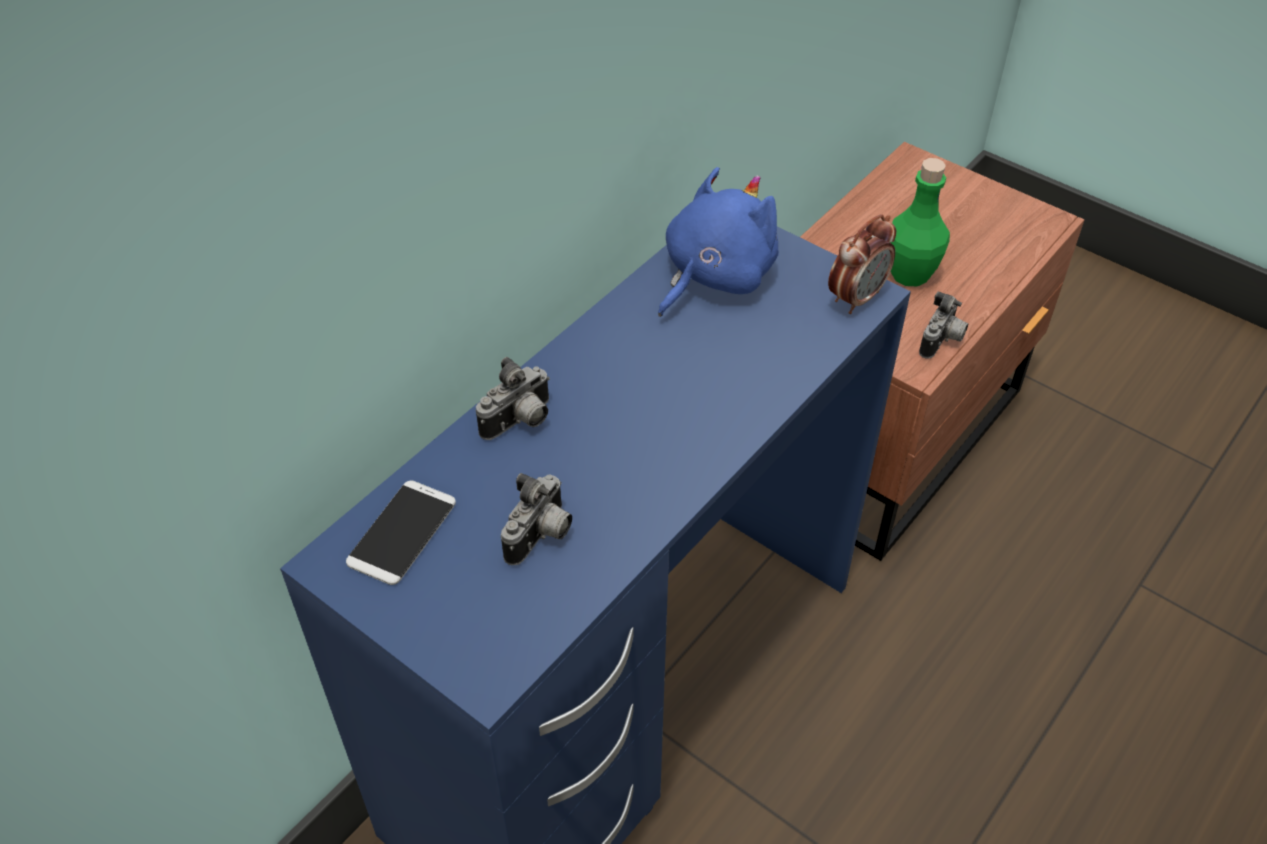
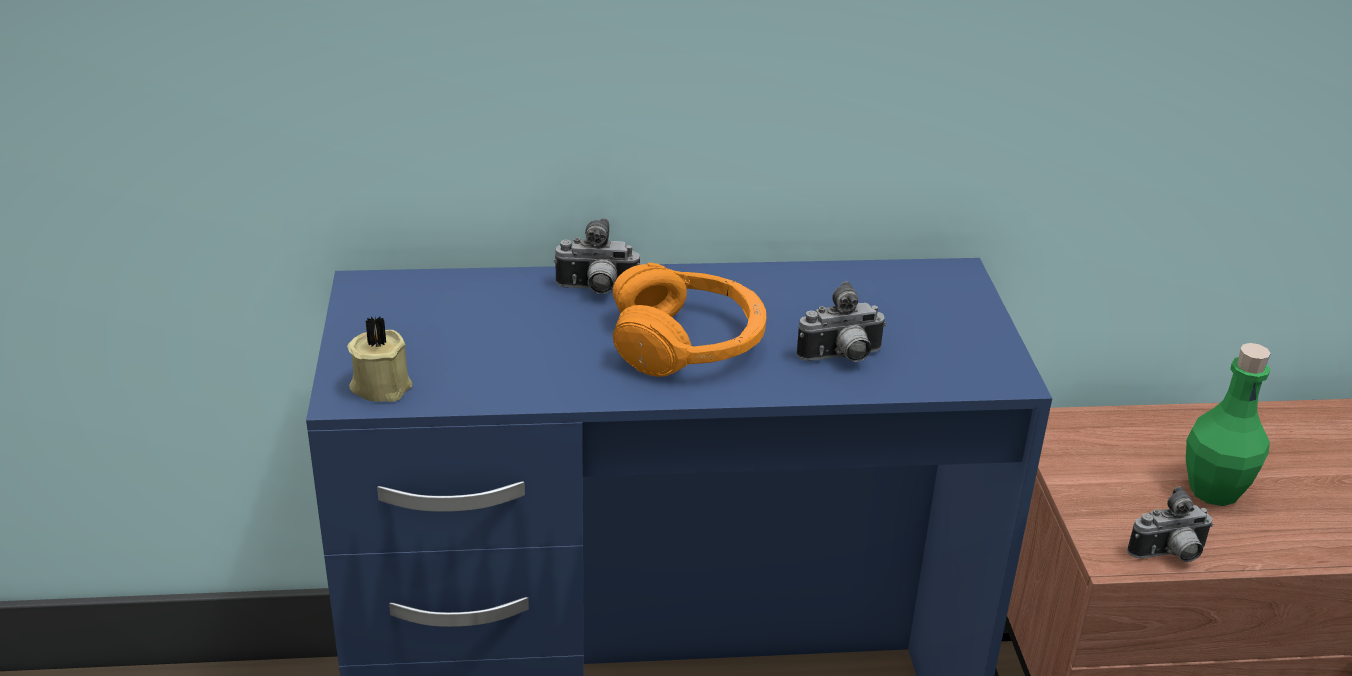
camera: 45 degrees right, 15 degrees down
phone [346,481,456,585] -> none
camera [501,473,572,565] -> camera moved to [796,281,886,362]
blue plush toy [658,167,779,317] -> none
alarm clock [828,214,896,314] -> none
none -> beige candle [347,317,412,402]
none -> orange headphones [613,263,766,377]

